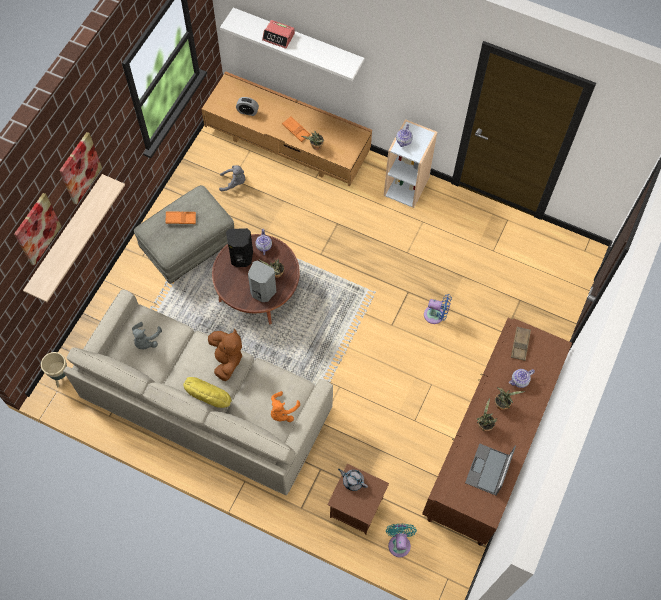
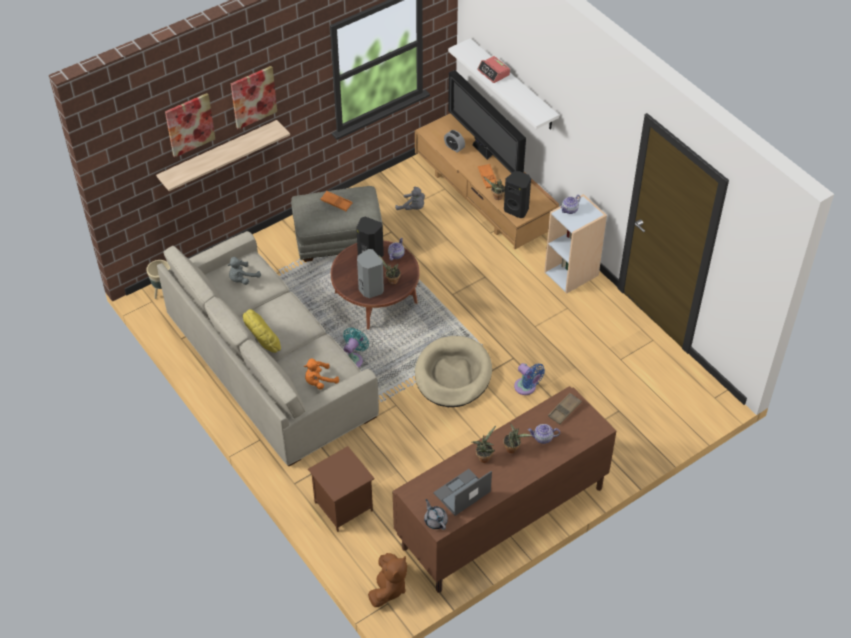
camera: 30 degrees right, 15 degrees down
brown plush toy [208,329,242,381] -> brown plush toy moved to [368,553,407,607]
grey teapot [338,469,368,491] -> grey teapot moved to [424,499,448,530]
turquoise fan [386,524,417,557] -> turquoise fan moved to [343,328,369,368]
none -> beige dog bed [415,336,492,407]
none -> television [448,70,526,173]
none -> black speaker [504,171,531,218]

